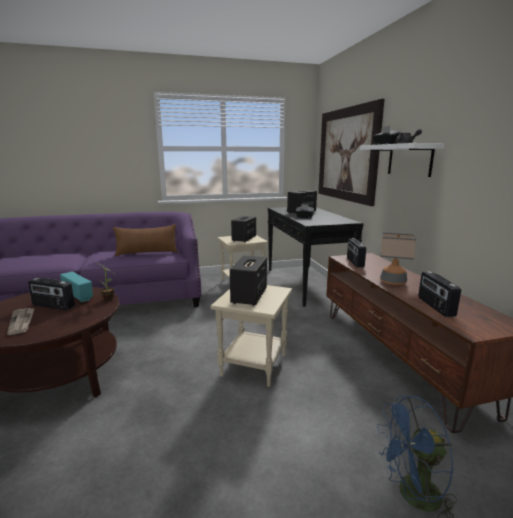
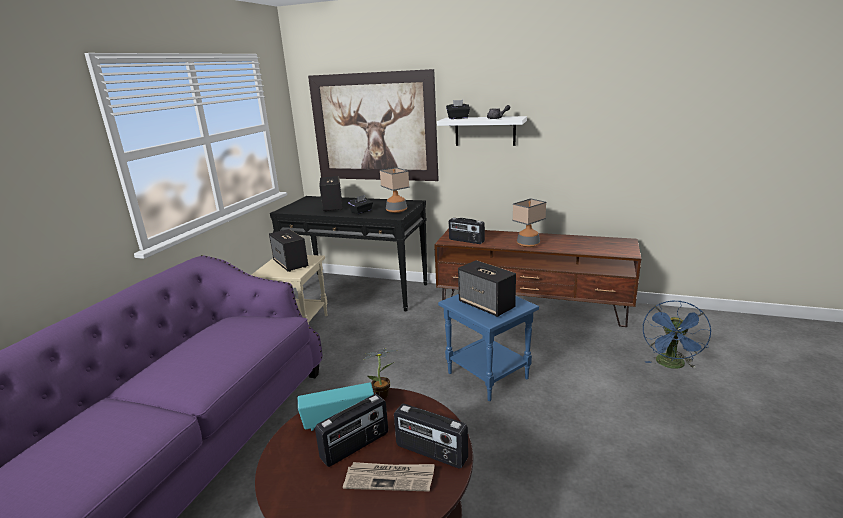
camera: 55 degrees left, 5 degrees up
brown pillow [113,224,178,256] -> none
beige side table [210,285,292,387] -> blue side table [438,294,539,401]
radio [418,271,461,317] -> radio moved to [394,404,468,469]
none -> table lamp [380,167,409,213]

